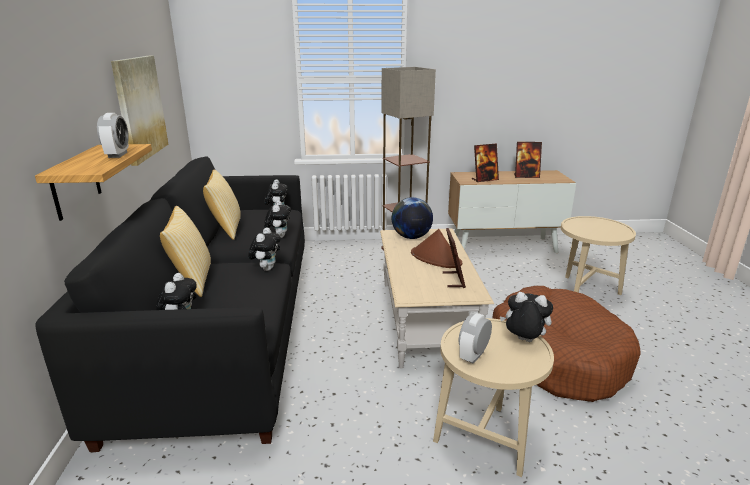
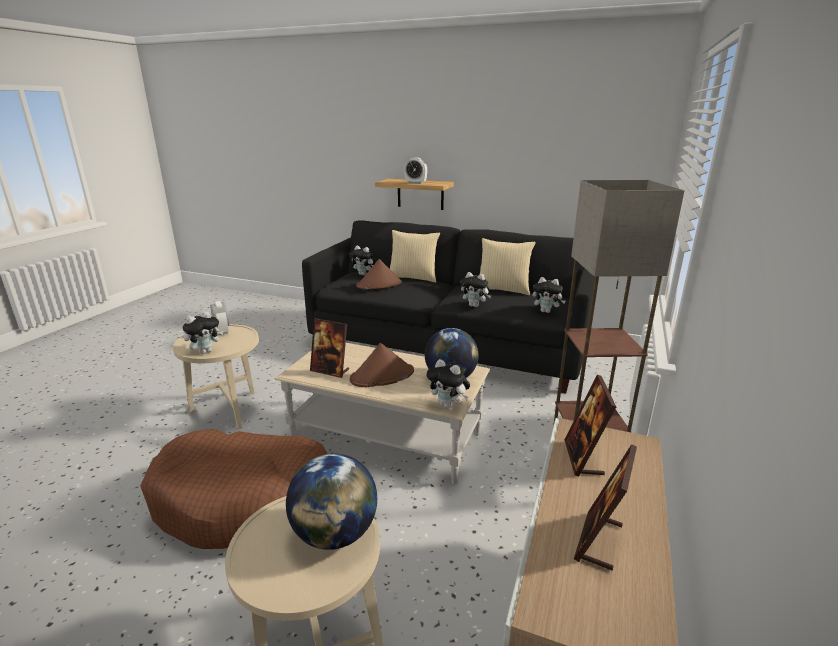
camera: 115 degrees right, 0 degrees up
picture [111,56,169,166] -> none
plush toy [248,227,281,271] -> plush toy moved to [426,359,470,409]
none -> globe [286,453,377,550]
none -> brown hat [356,259,402,289]

